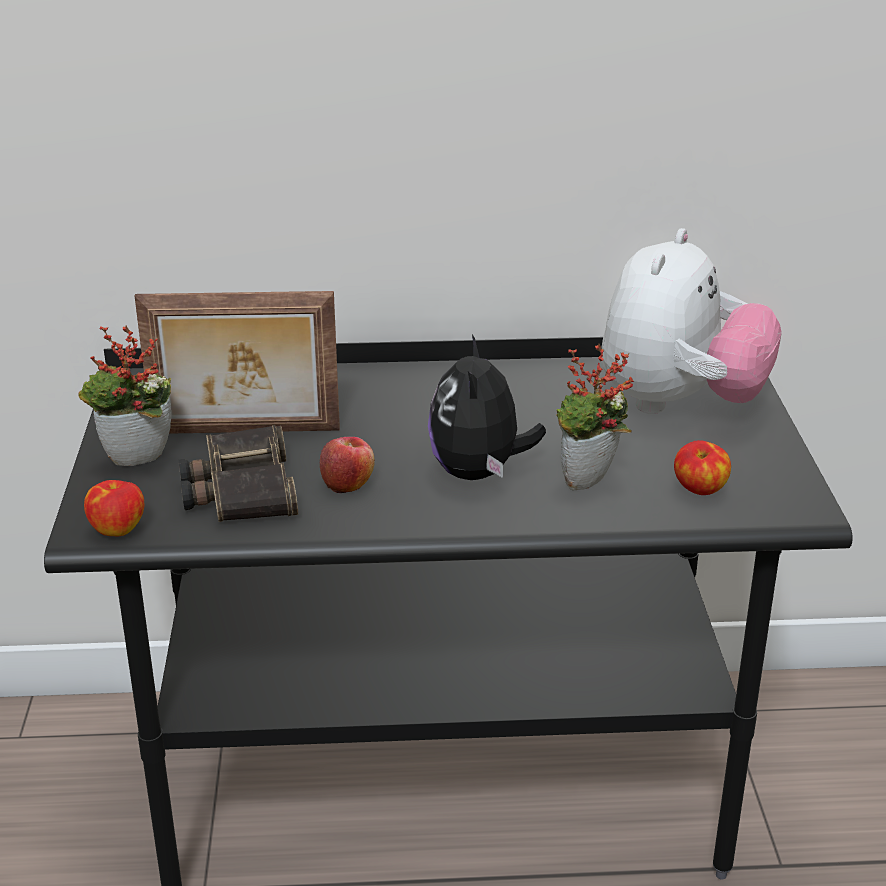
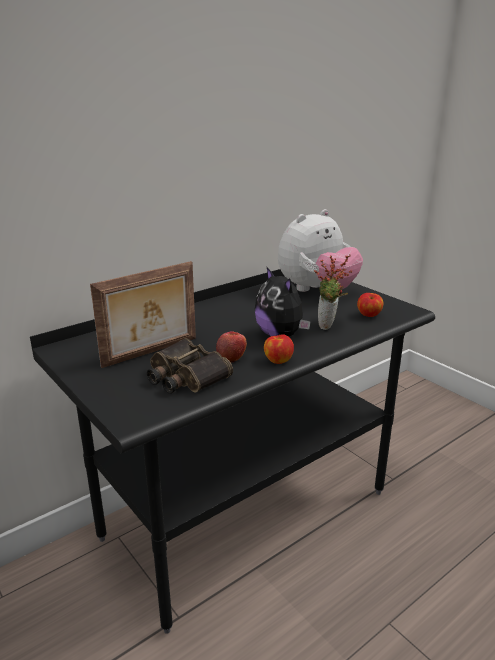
camera: 35 degrees left, 5 degrees down
potted plant [78,325,171,466] -> none
apple [84,480,144,536] -> apple moved to [264,334,294,364]
plush toy [601,228,782,414] -> plush toy turned 60 degrees clockwise [278,209,363,292]

